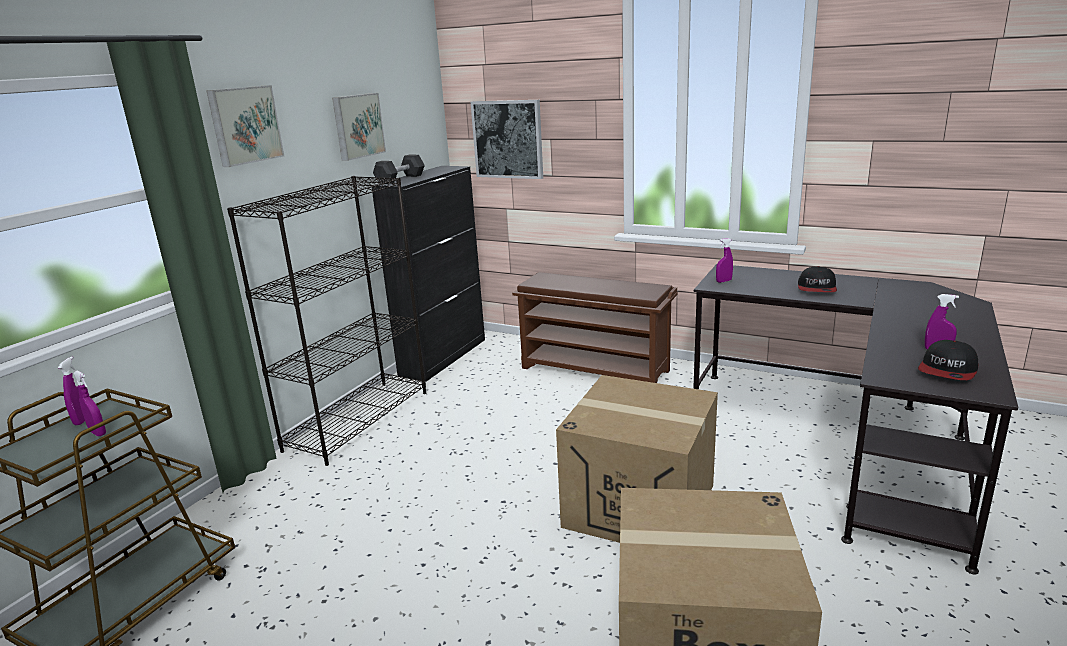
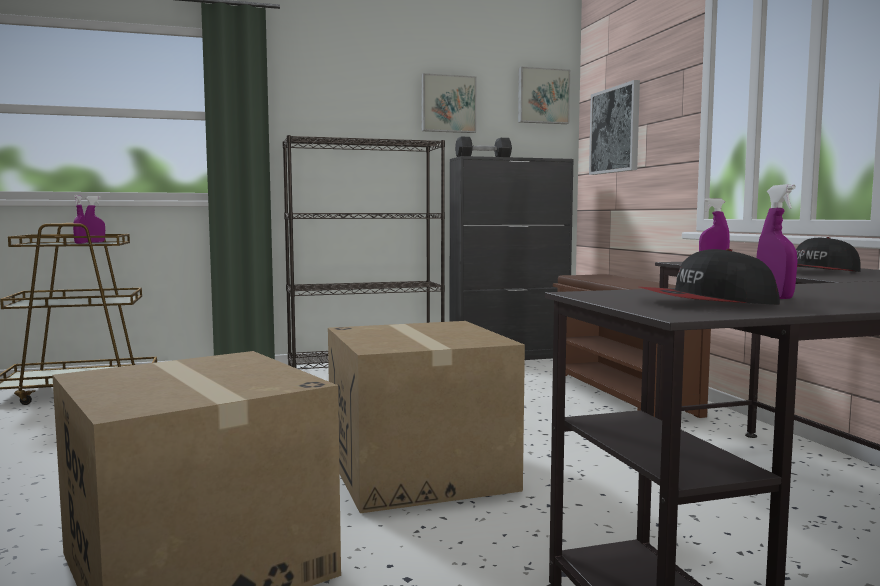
camera: 45 degrees right, 15 degrees down
picture [206,85,284,167] -> picture moved to [518,67,570,124]

